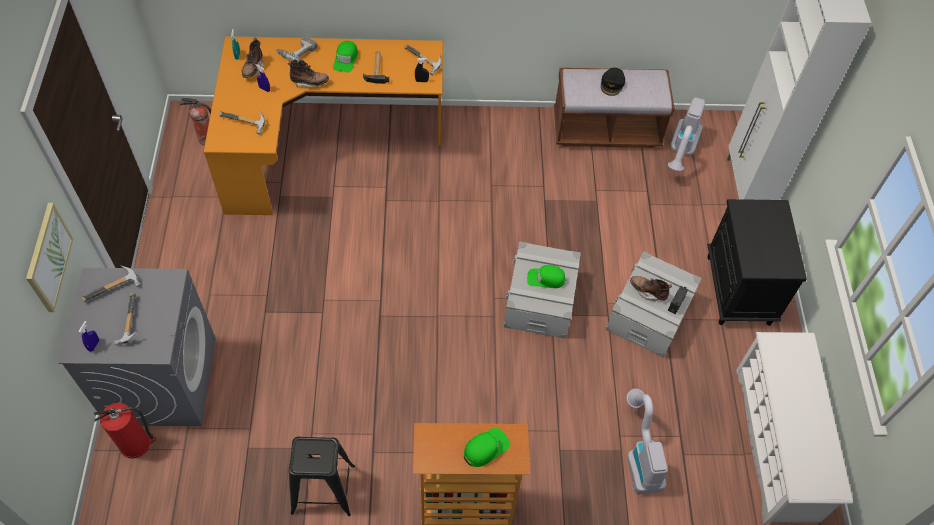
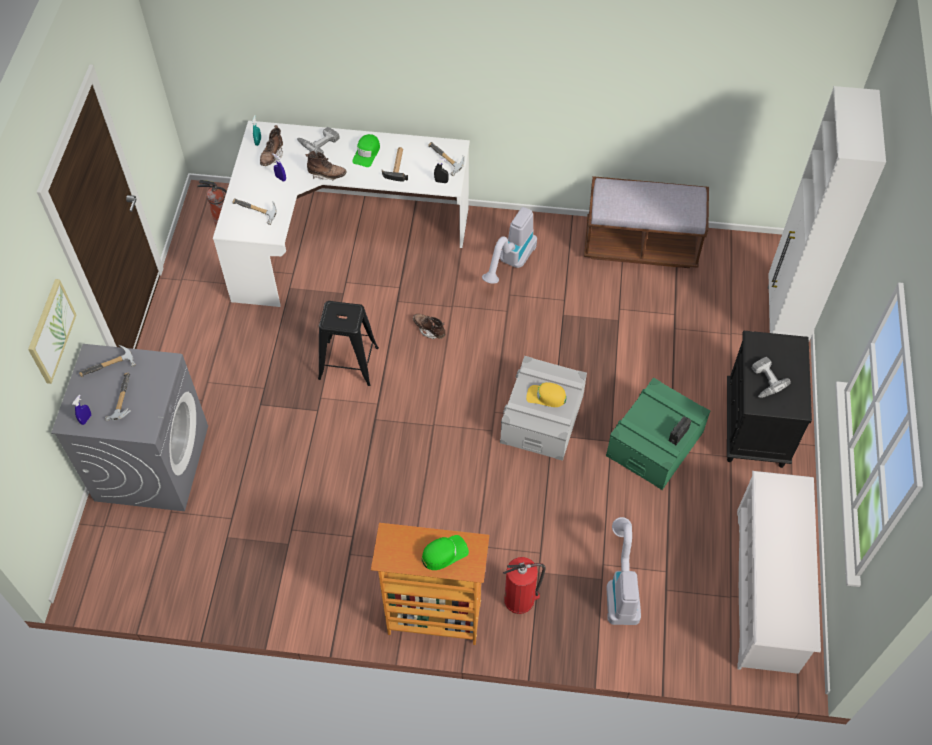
camera: 10 degrees right, 0 degrees up
fire extinguisher [94,403,156,459] -> fire extinguisher moved to [503,557,546,614]
orange desk [204,36,443,215] -> white desk [213,121,470,307]
black stool [289,437,355,516] -> black stool moved to [318,301,379,386]
green cap [527,265,565,288] -> yellow cap [526,382,566,407]
black cap [601,68,625,96] -> none
grey storage box [606,252,702,358] -> green storage box [606,377,710,490]
brown boot [630,276,672,302] -> brown boot moved to [413,314,446,339]
vacuum cleaner [668,97,705,171] -> vacuum cleaner moved to [482,207,537,284]
none -> power drill [751,357,791,398]

